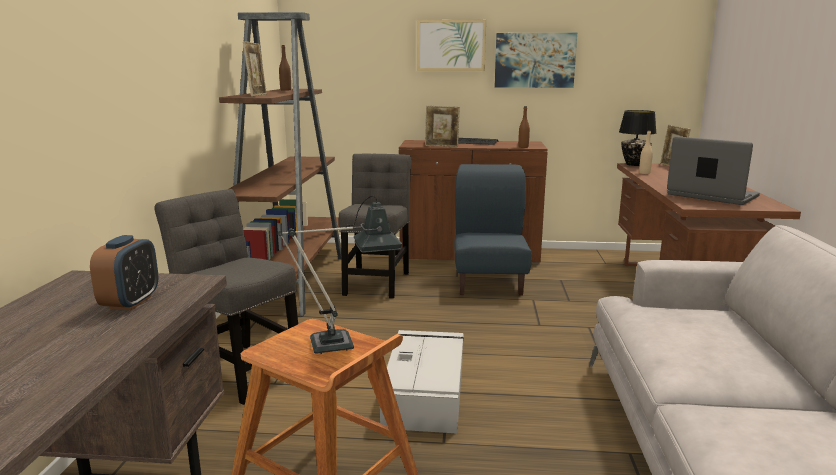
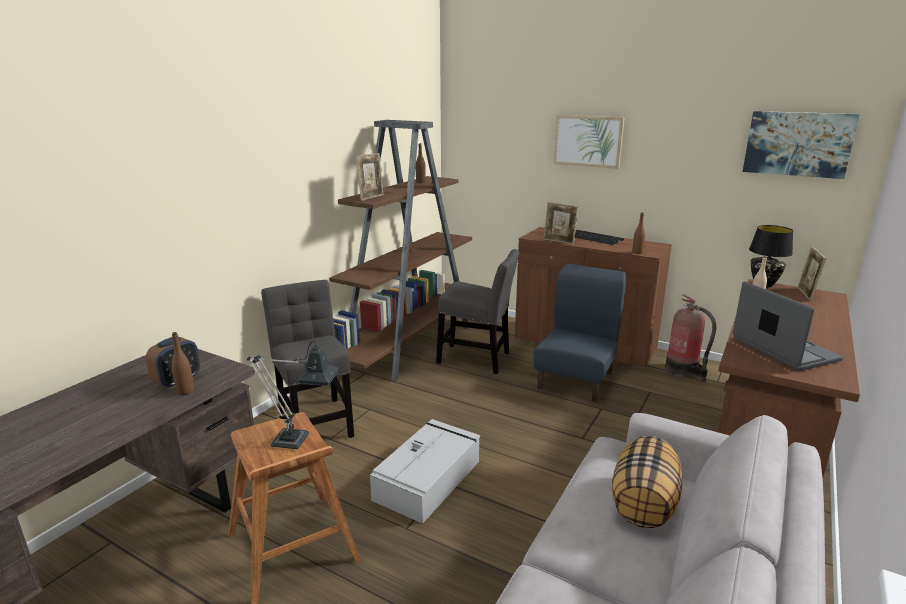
camera: 25 degrees right, 5 degrees up
grey chair [339,154,411,298] -> grey chair turned 75 degrees clockwise [436,249,519,374]
picture [495,33,577,88] -> picture moved to [743,111,860,179]
none -> brown bottle [171,332,194,395]
none -> pillow [612,436,683,528]
none -> fire extinguisher [665,294,716,382]

